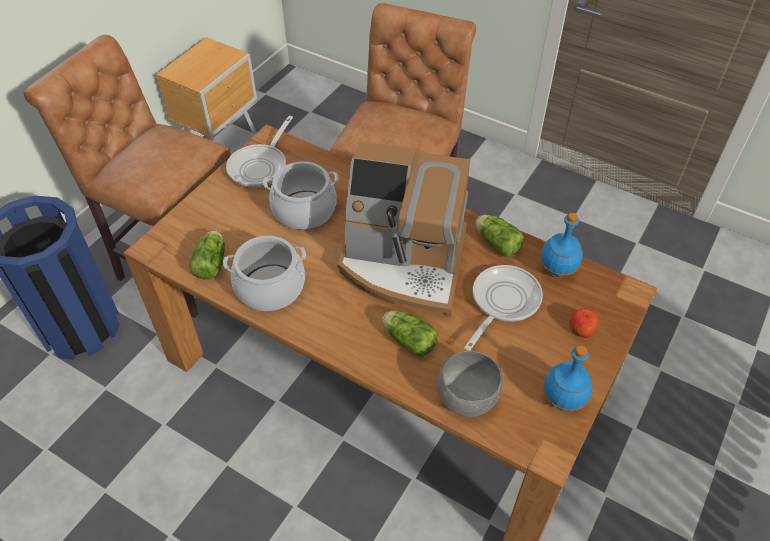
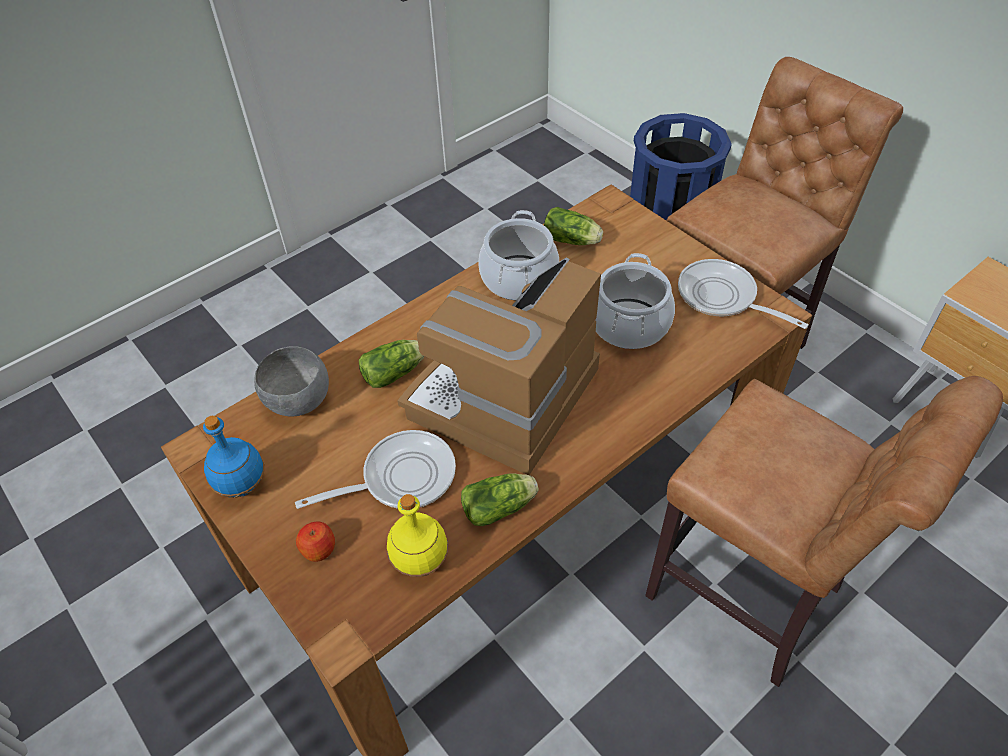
camera: 110 degrees right, 0 degrees up
frying pan [464,265,543,351] -> frying pan turned 75 degrees counterclockwise [295,430,456,509]
blue bottle [540,213,583,278] -> yellow bottle [387,494,448,577]

